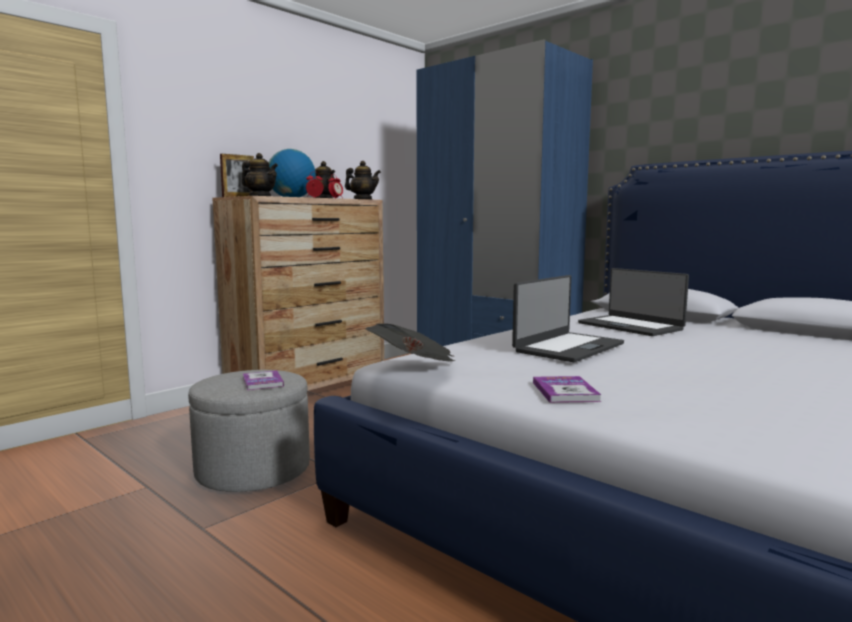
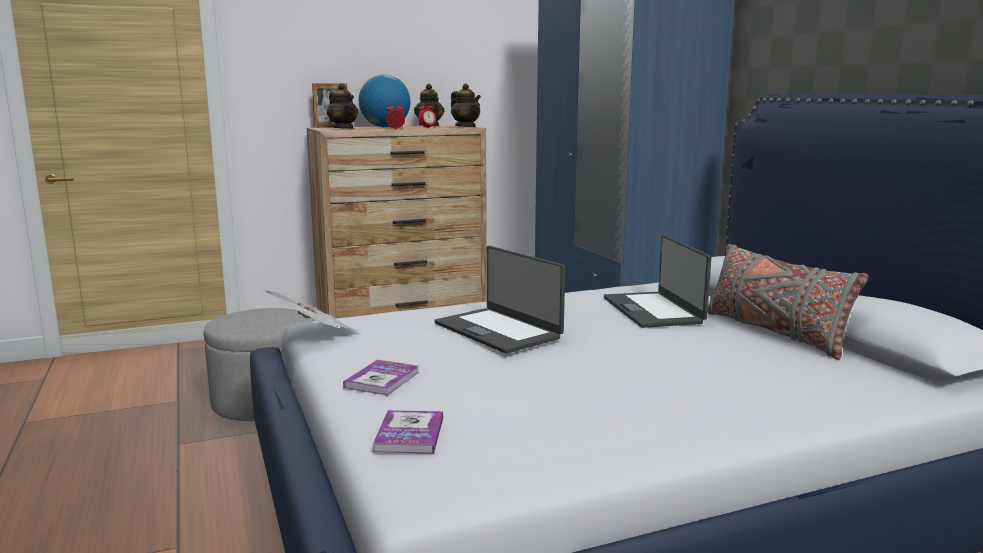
camera: 25 degrees right, 5 degrees up
book [243,370,284,390] -> book moved to [372,410,443,454]
laptop [512,275,624,362] -> laptop turned 75 degrees clockwise [435,246,565,353]
none -> grey pillow [708,244,868,360]

